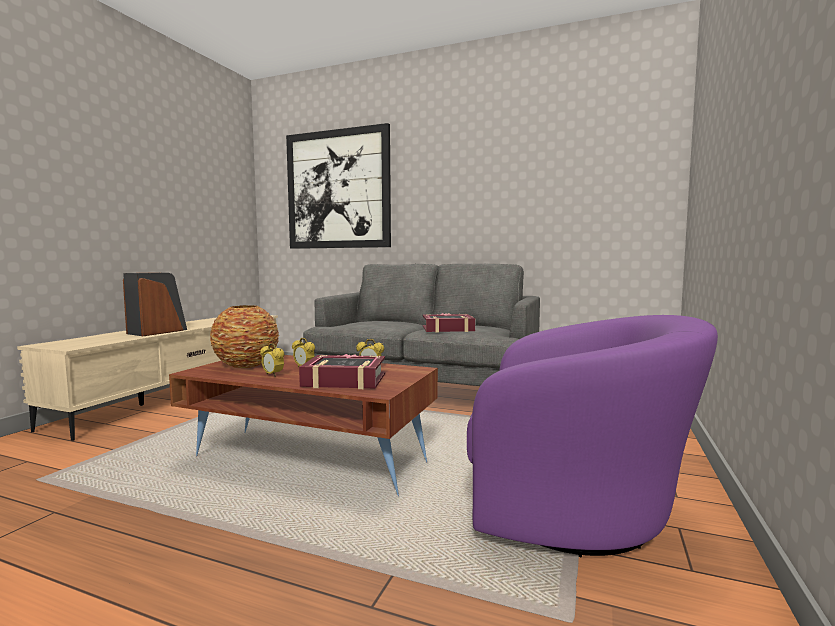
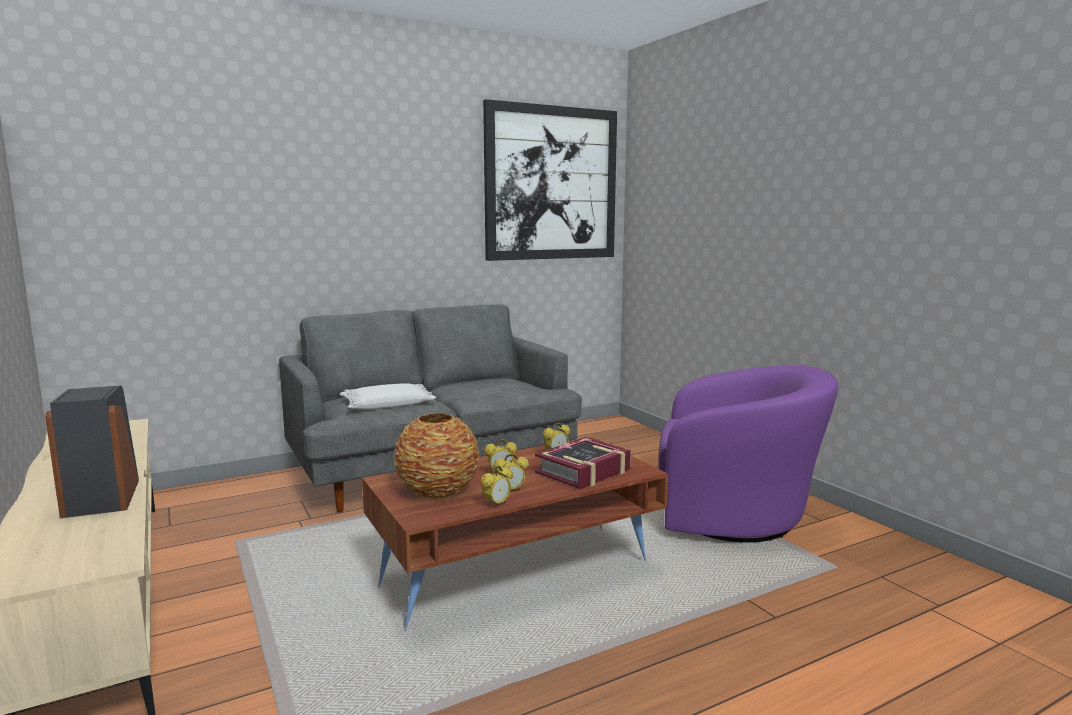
camera: 50 degrees left, 5 degrees up
picture [286,123,391,249] -> picture moved to [483,99,617,261]
book [422,313,475,332] -> none
purple armchair [467,315,718,557] -> purple armchair turned 45 degrees clockwise [659,365,838,543]
none -> white pillow [340,383,436,410]
none -> alarm clock [480,465,513,508]

